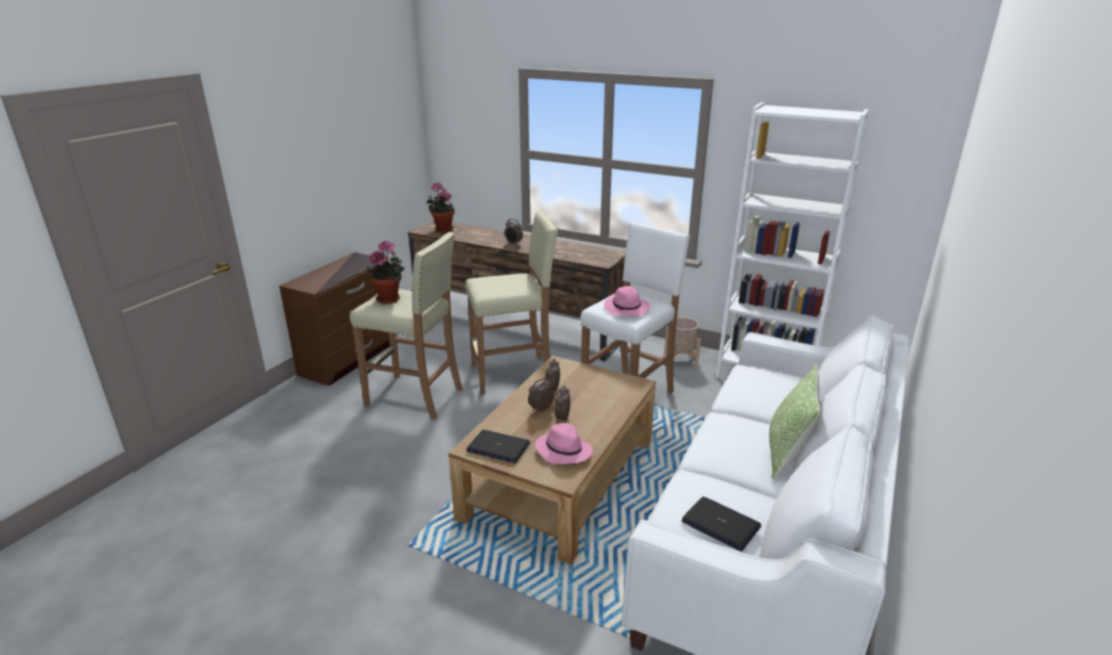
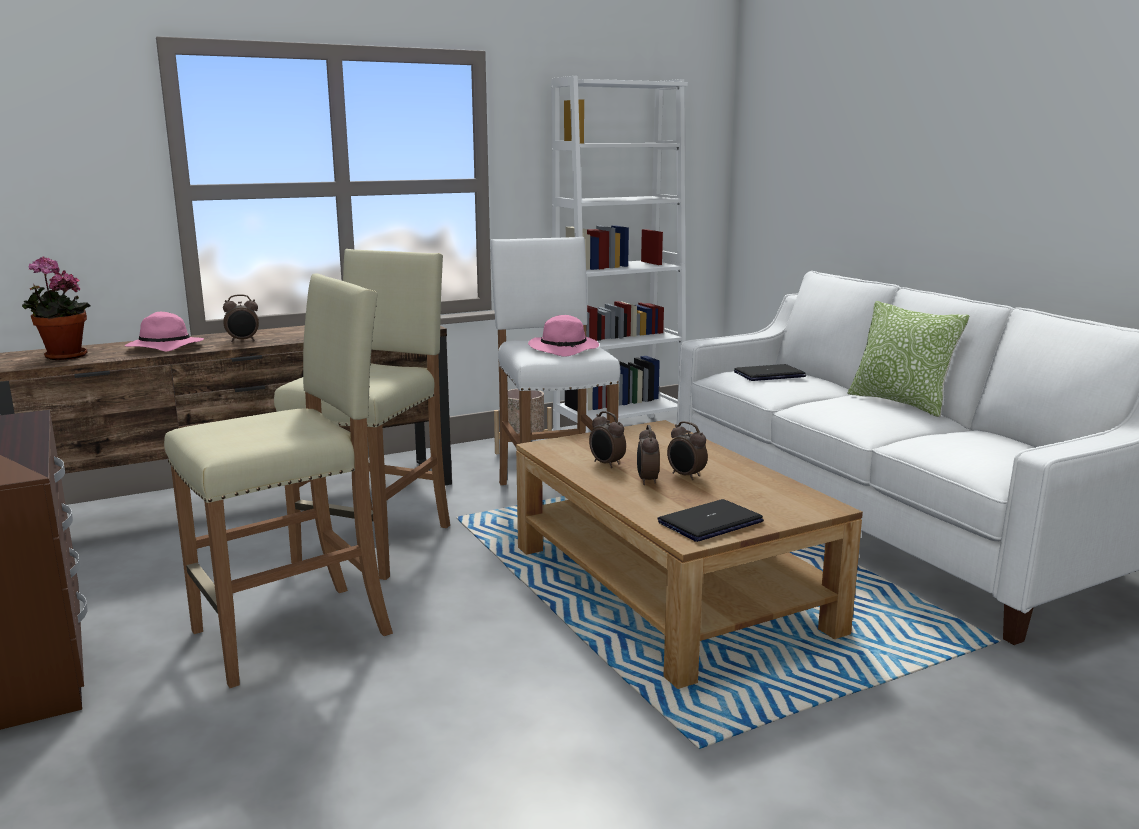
camera: 55 degrees left, 10 degrees down
potted plant [367,240,404,304] -> none
pink hat [535,423,593,464] -> pink hat moved to [125,312,204,352]
laptop [682,497,761,552] -> laptop moved to [734,364,806,381]

